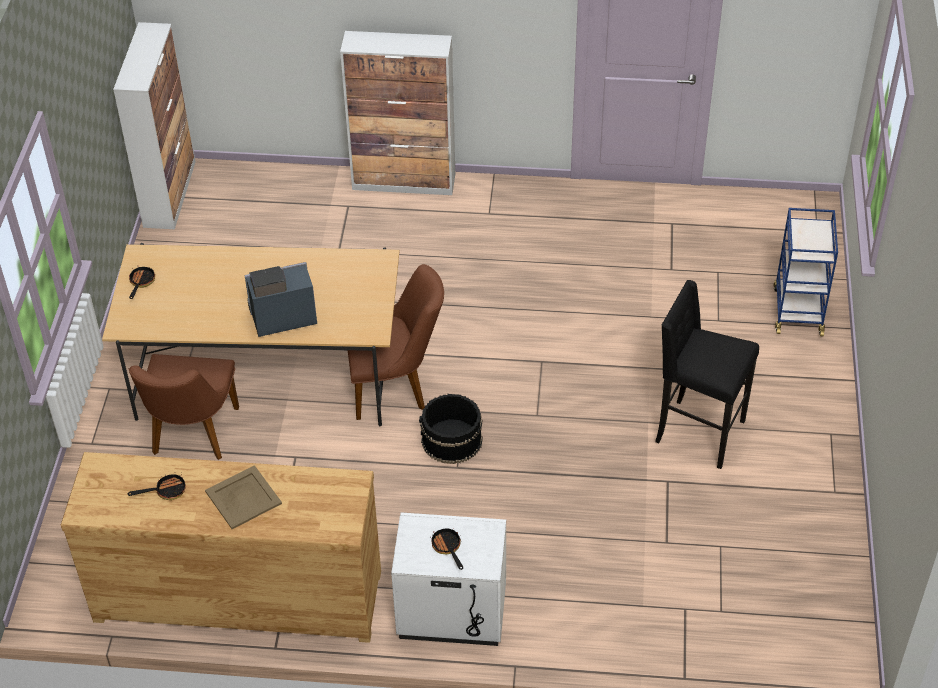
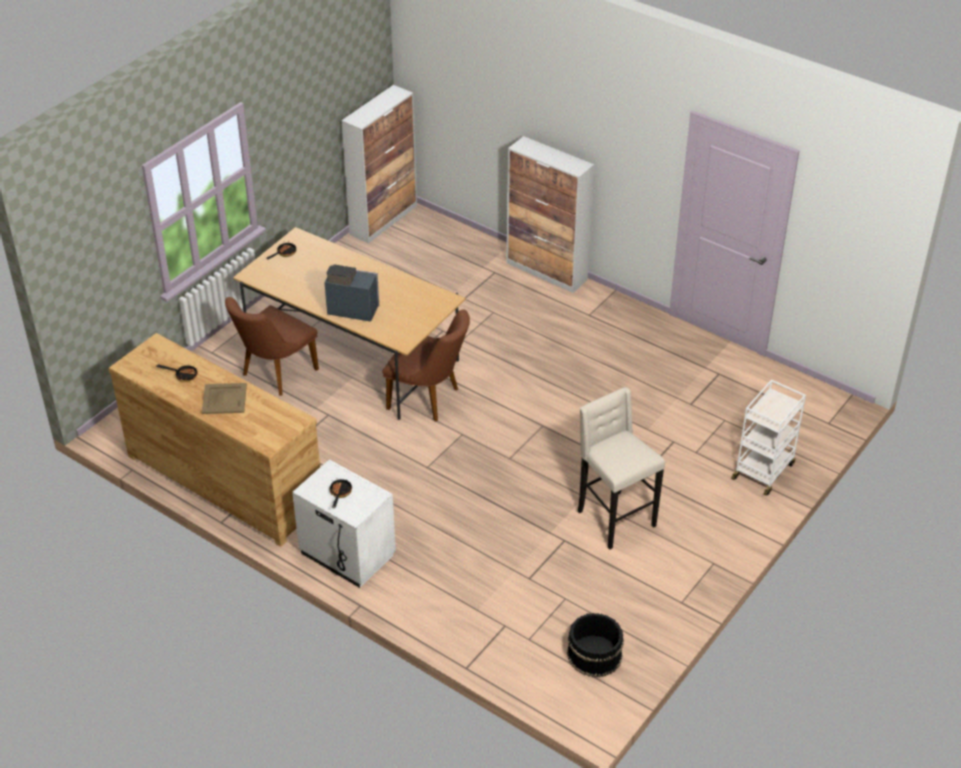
camera: 30 degrees right, 5 degrees down
black bucket [419,394,483,464] -> black bucket moved to [567,613,624,678]
black stool [655,280,759,469] -> beige stool [578,387,665,549]
blue cart [774,208,838,336] -> white cart [731,379,806,495]

